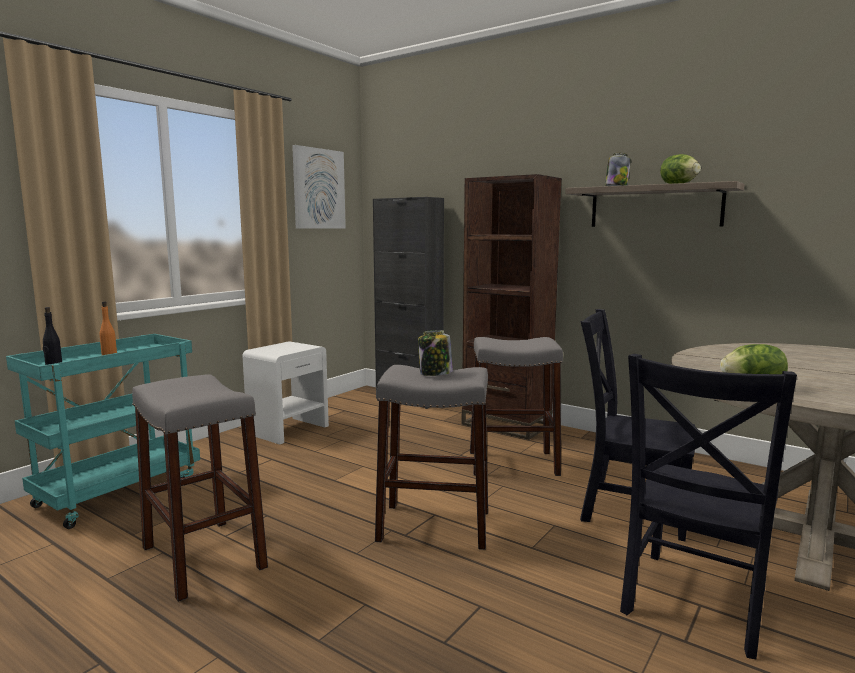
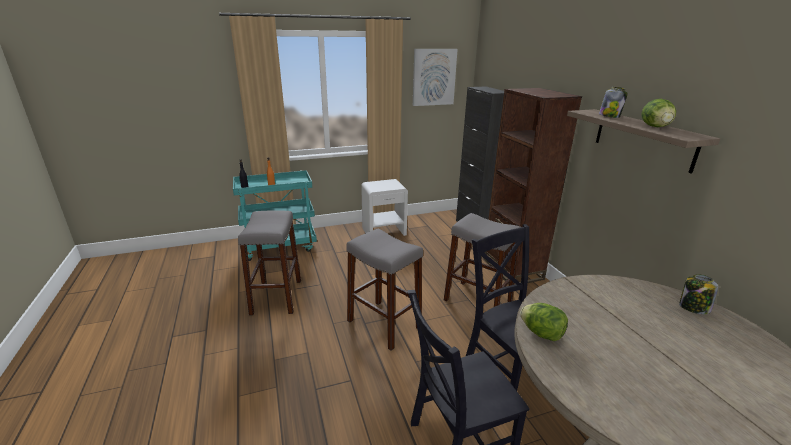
camera: 35 degrees right, 15 degrees up
jar [418,330,453,376] -> jar moved to [679,274,718,314]

